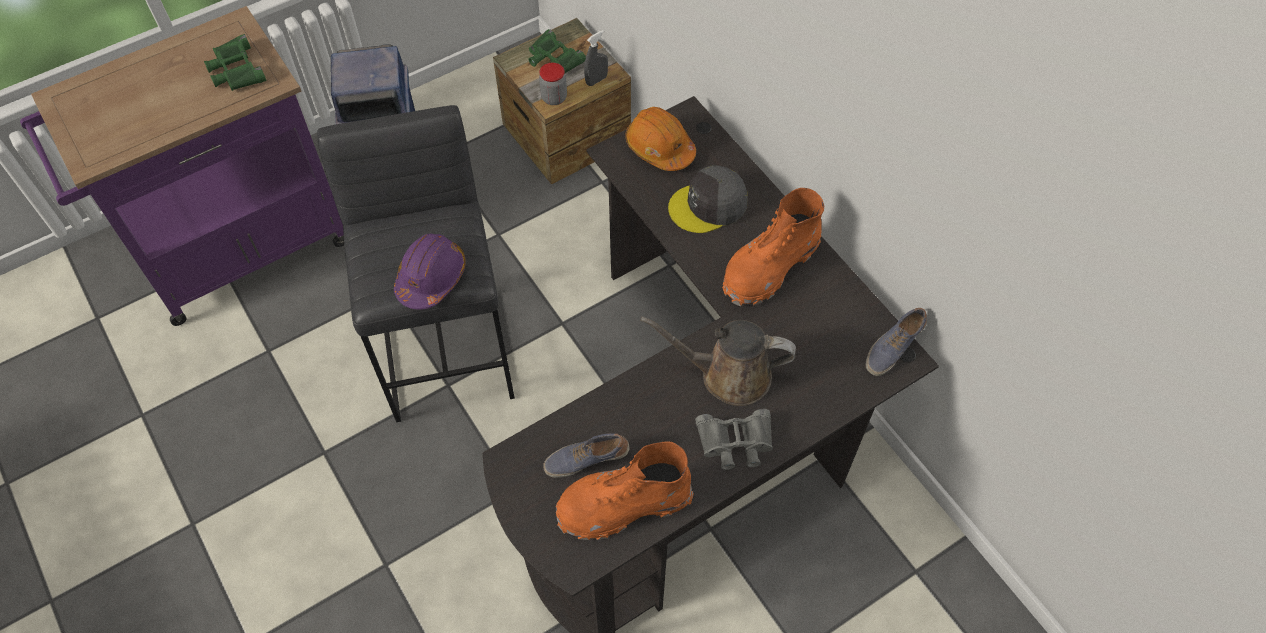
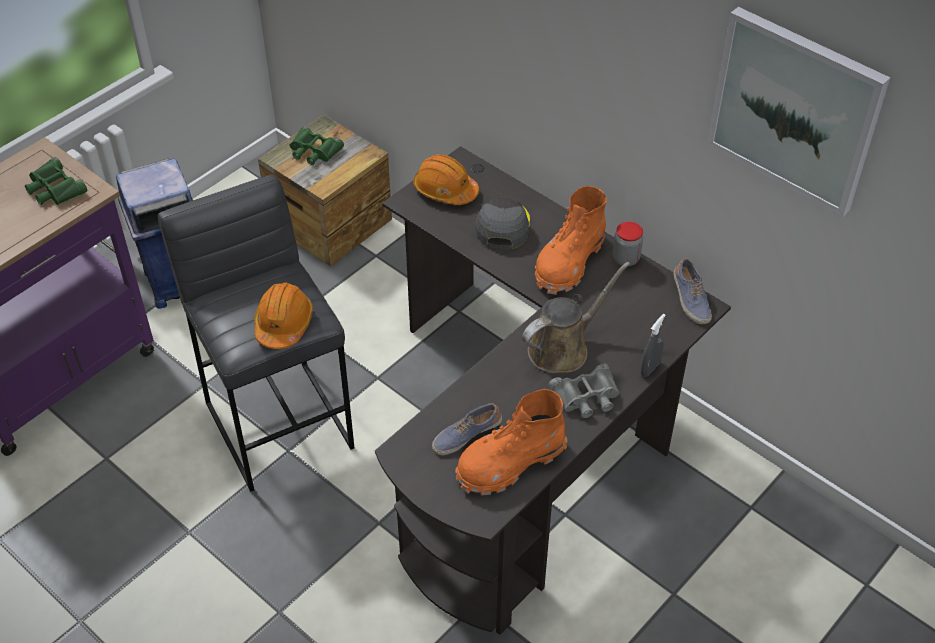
camera: 15 degrees left, 10 degrees down
purple hard hat [394,233,466,309] -> orange hard hat [254,283,313,349]
jar [539,62,567,105] -> jar moved to [613,222,643,266]
grey spray bottle [584,30,608,86] -> grey spray bottle moved to [641,314,666,377]
brown watering can [640,316,796,406] -> brown watering can turned 150 degrees clockwise [522,262,630,373]
grey cap [668,165,748,233] -> grey cap turned 135 degrees clockwise [475,197,530,249]
shoe [865,308,927,376] -> shoe turned 45 degrees counterclockwise [673,258,712,324]
none -> picture [707,7,890,216]

